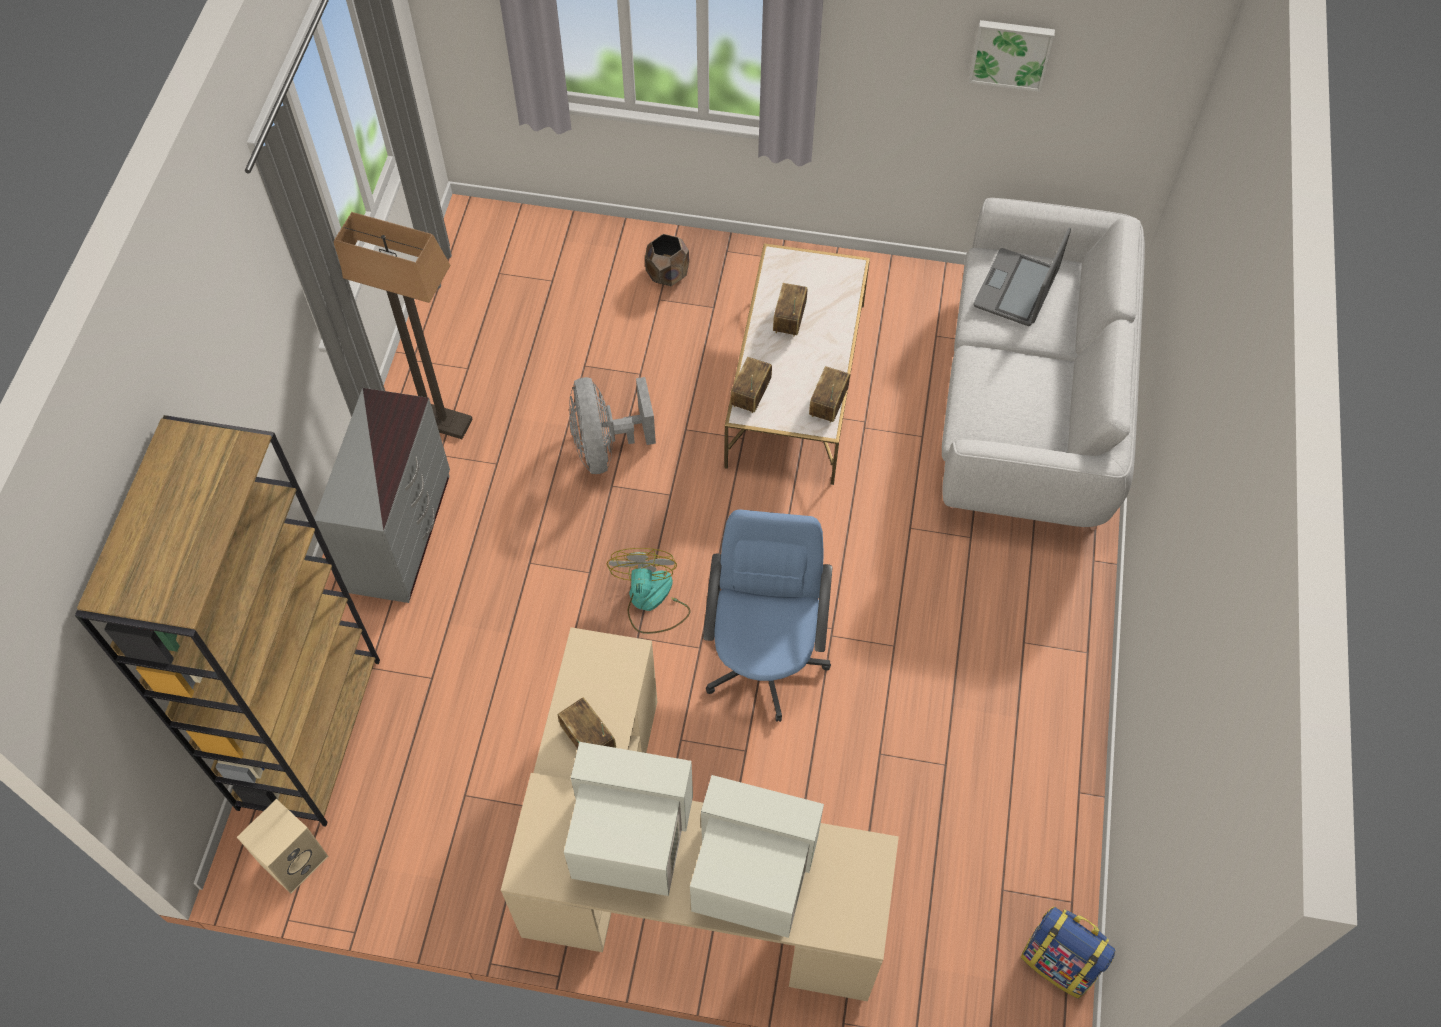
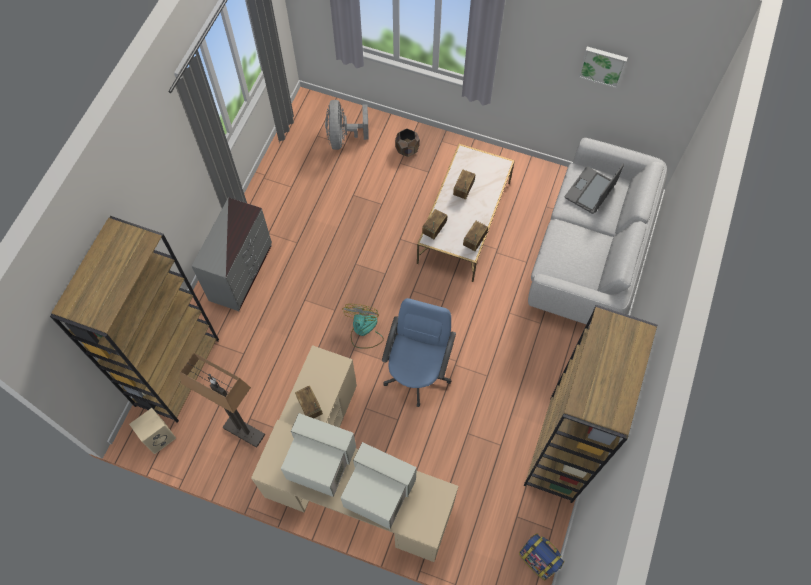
camera: 10 degrees right, 5 degrees up
floor lamp [334,212,473,439] -> floor lamp moved to [180,353,265,448]
grey fan [569,377,656,474] -> grey fan moved to [325,100,369,150]
none -> brown bookcase [524,305,657,503]

